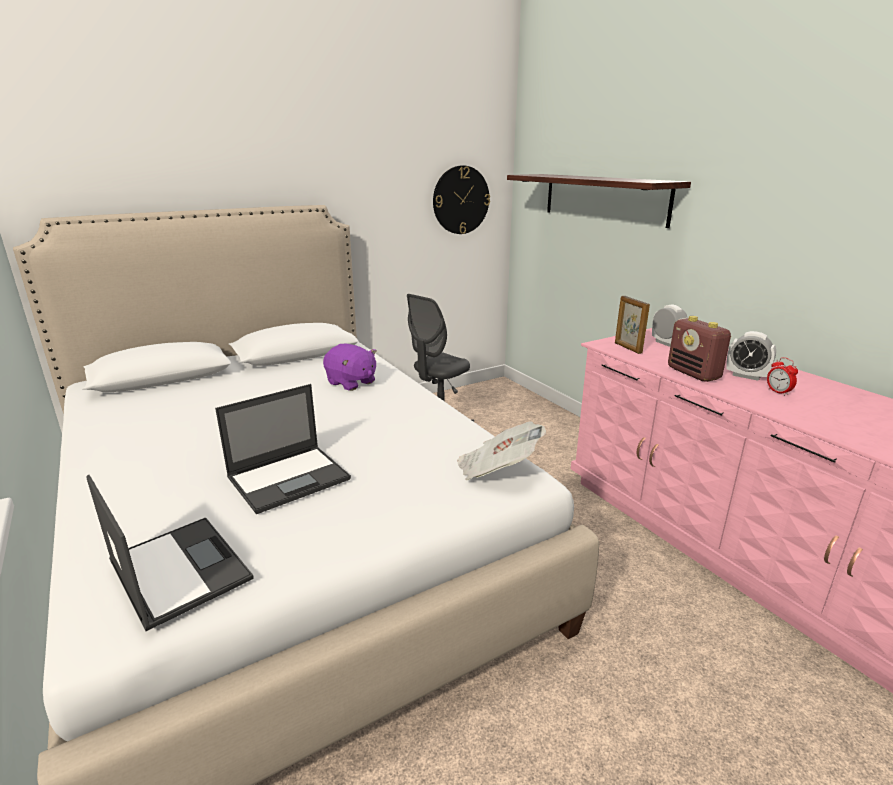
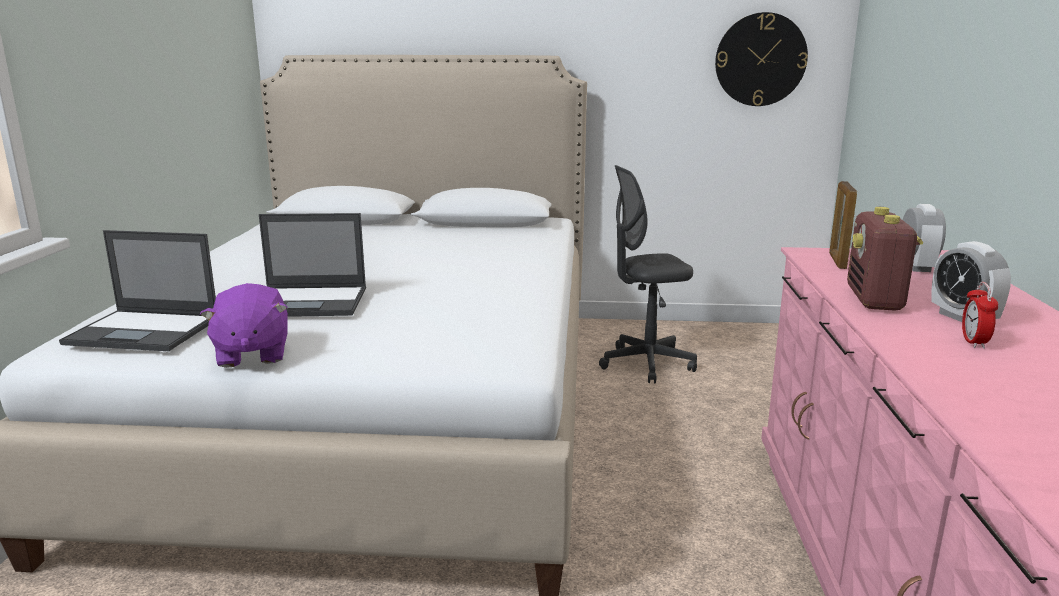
camera: 35 degrees right, 5 degrees down
laptop [86,475,254,631] -> laptop turned 105 degrees clockwise [59,230,216,351]
purple plush toy [323,344,376,391] -> purple plush toy moved to [200,283,288,368]
newspaper [457,421,546,480] -> none
shelf [507,174,691,228] -> none

